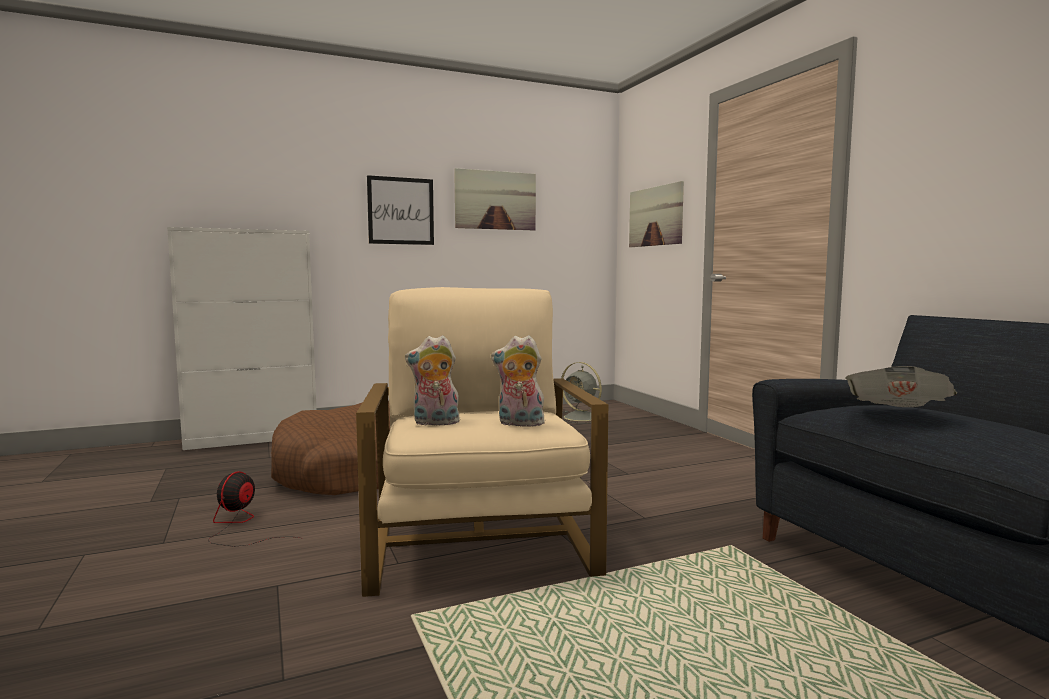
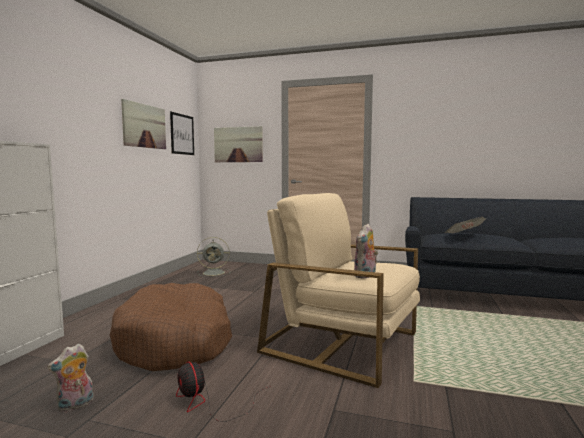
camera: 50 degrees left, 0 degrees up
picture [367,175,434,245] -> picture moved to [170,112,194,155]
plush toy [491,335,545,428] -> plush toy moved to [47,344,94,412]

